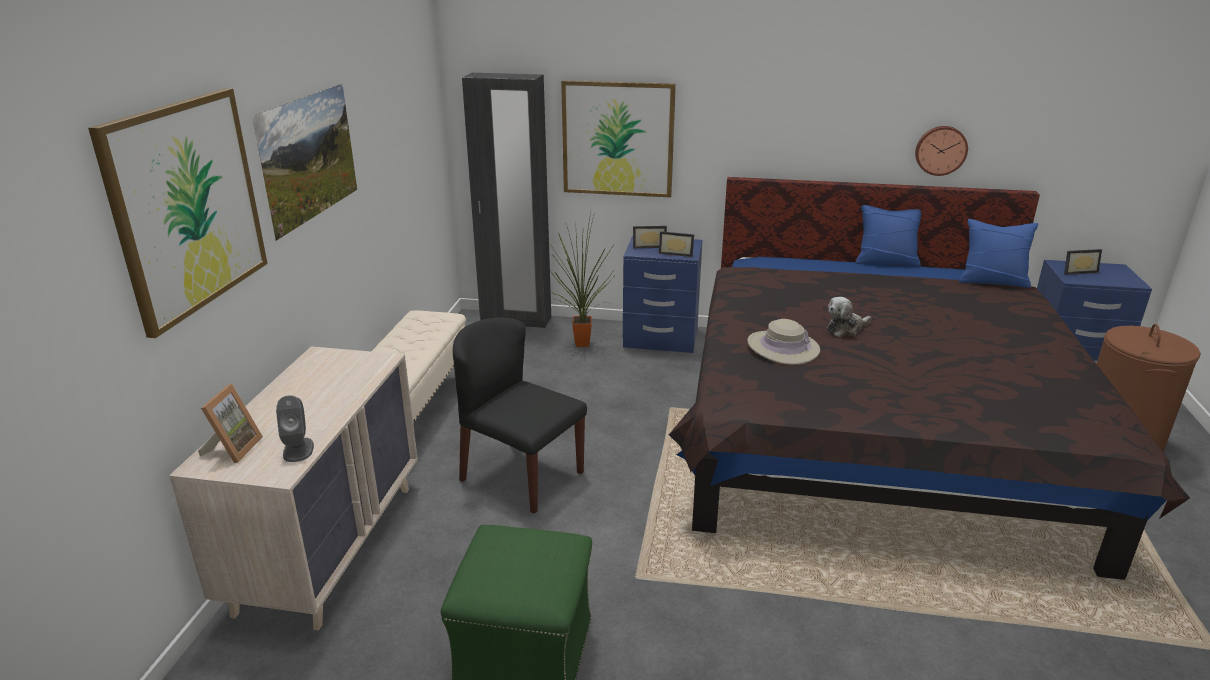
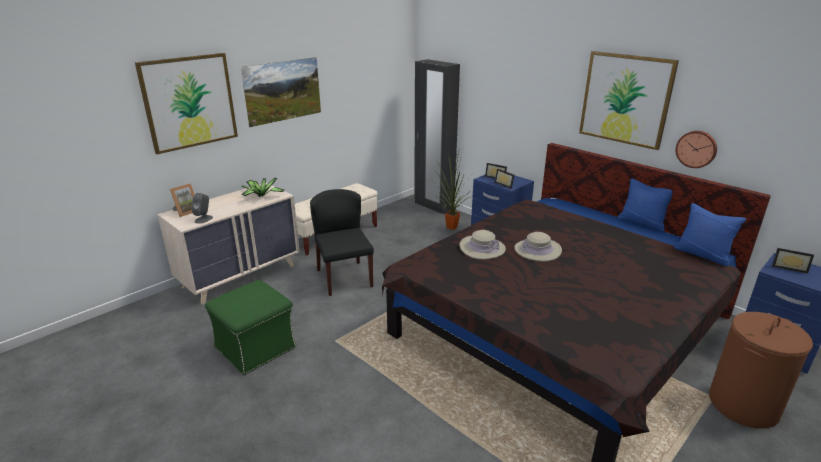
camera: 35 degrees right, 0 degrees up
picture [561,80,676,198] -> picture moved to [579,51,679,150]
plush toy [826,297,871,337] -> beige hat [515,232,562,262]
none -> potted plant [242,178,284,197]

